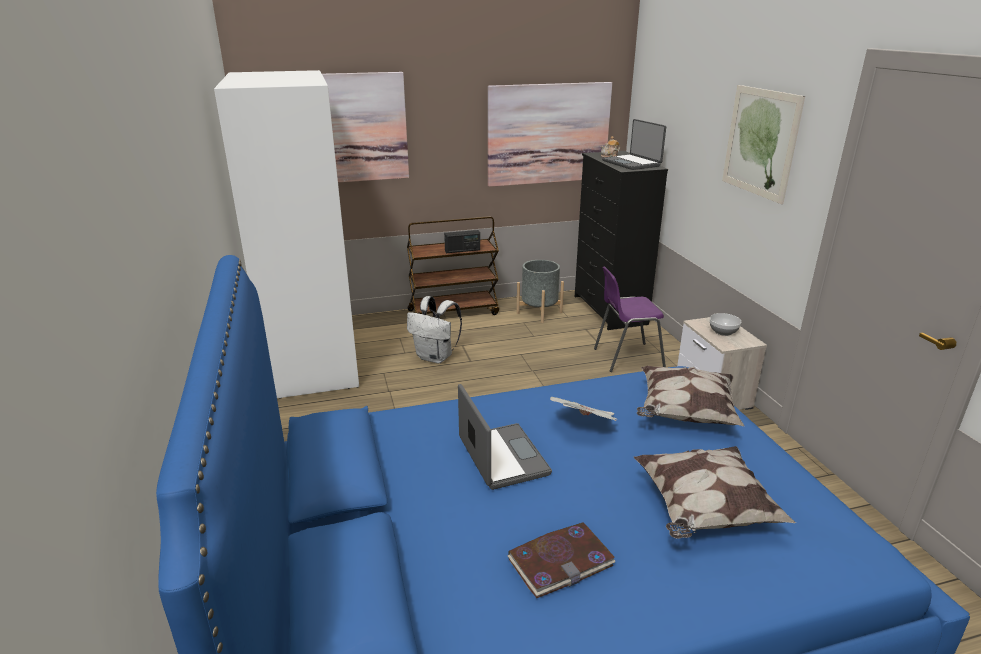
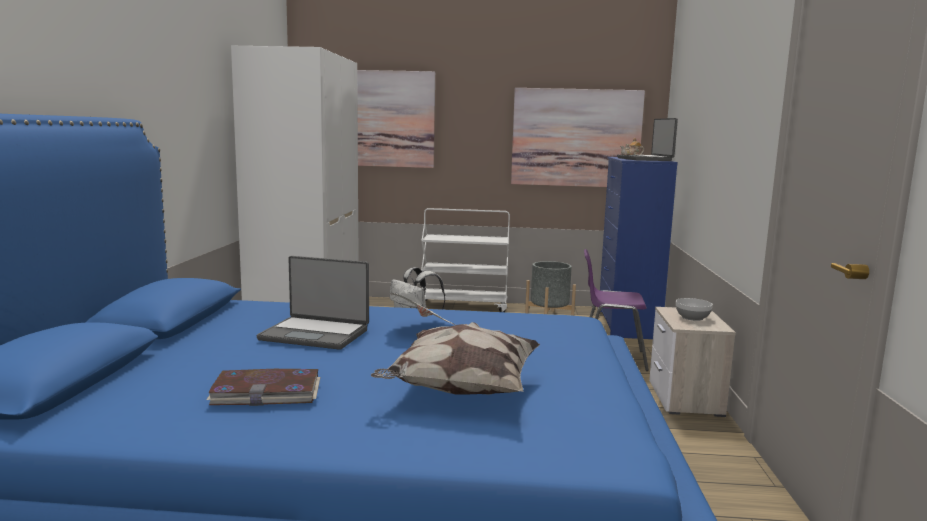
camera: 20 degrees right, 15 degrees down
brown cart [407,216,499,315] -> white cart [421,208,510,312]
radio [444,230,480,253] -> none
laptop [458,384,552,490] -> laptop turned 105 degrees clockwise [257,256,369,350]
black dresser [575,151,668,330] -> blue dresser [600,157,678,339]
pillow [637,366,744,426] -> none
picture [722,85,805,204] -> none

